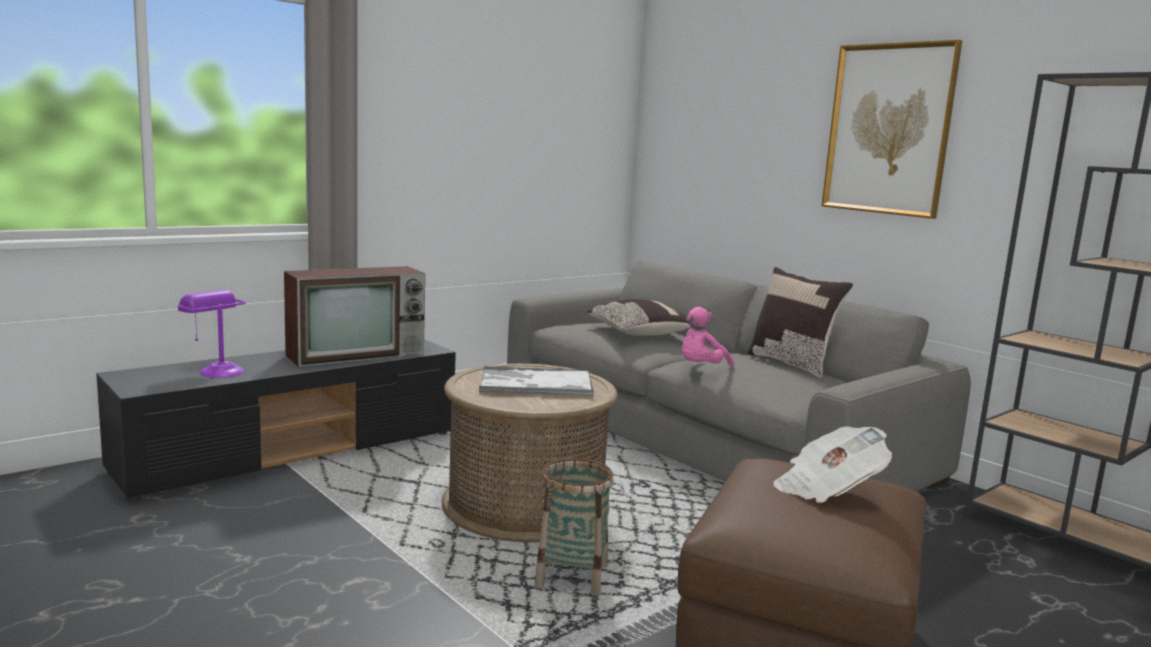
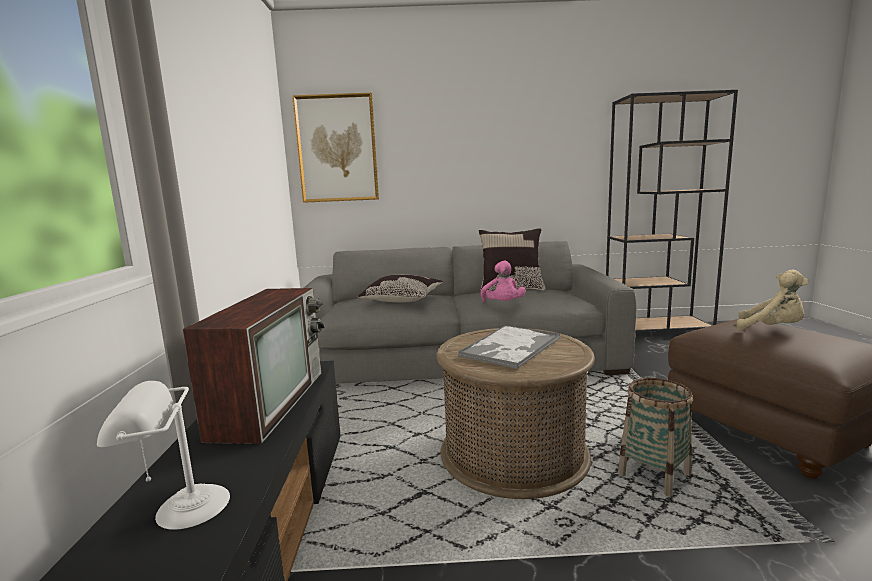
camera: 50 degrees left, 0 degrees up
purple table lamp [178,290,246,378] -> white table lamp [97,381,230,530]
newspaper [773,426,892,503] -> beige plush toy [736,270,809,331]
picture [822,40,962,219] -> picture moved to [292,93,379,203]

